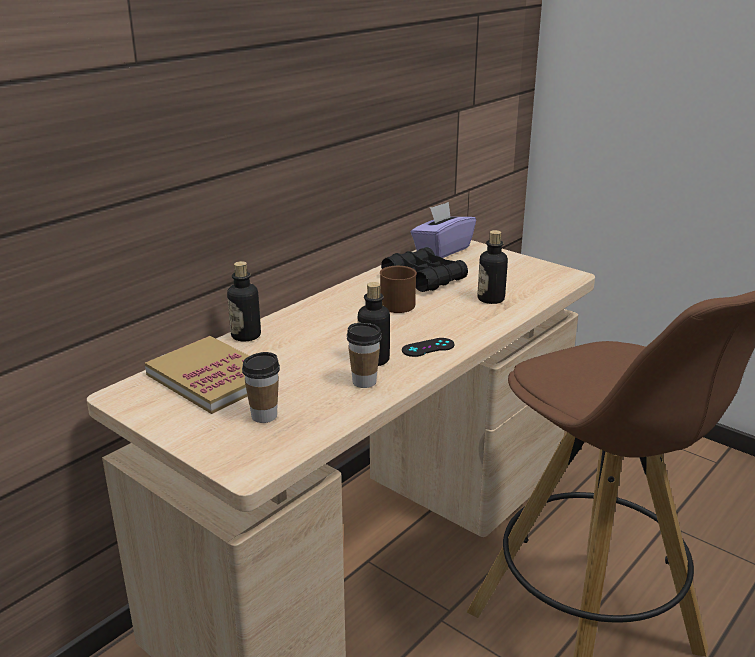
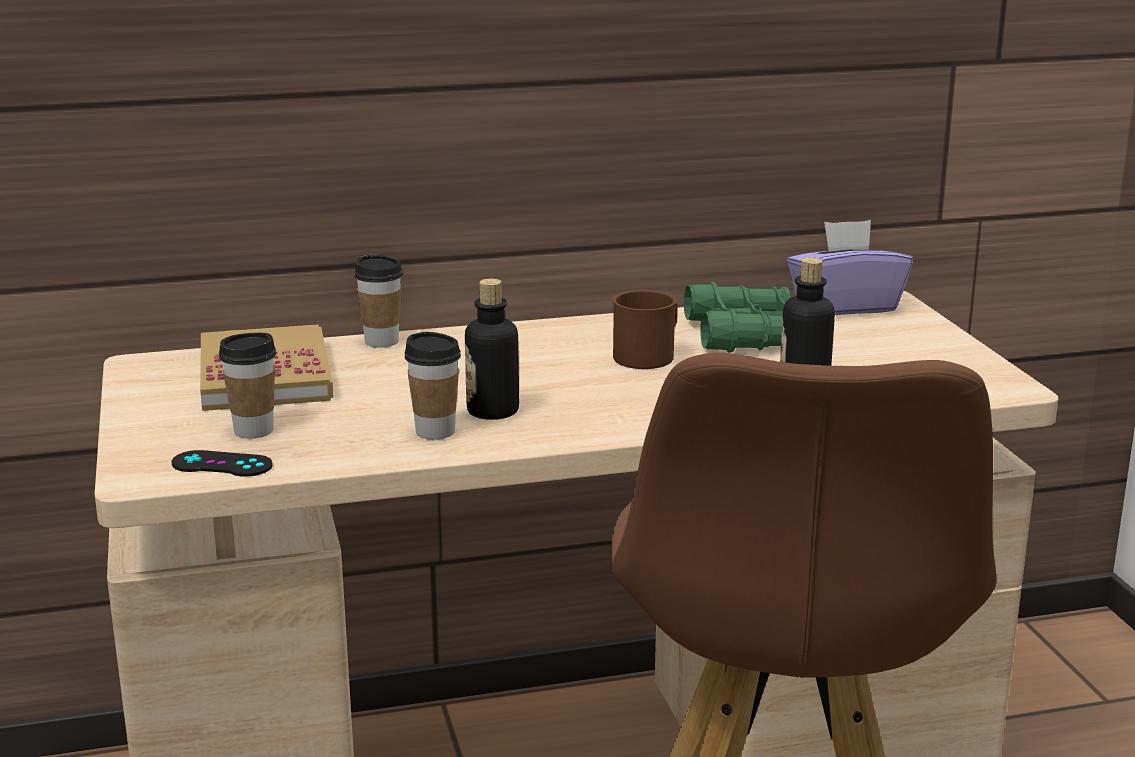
camera: 35 degrees right, 5 degrees down
bottle [227,261,261,341] -> cup [354,255,403,348]
black binoculars [381,247,468,292] -> green binoculars [684,282,790,353]
black game controller [402,338,454,357] -> black game controller moved to [172,450,273,477]

